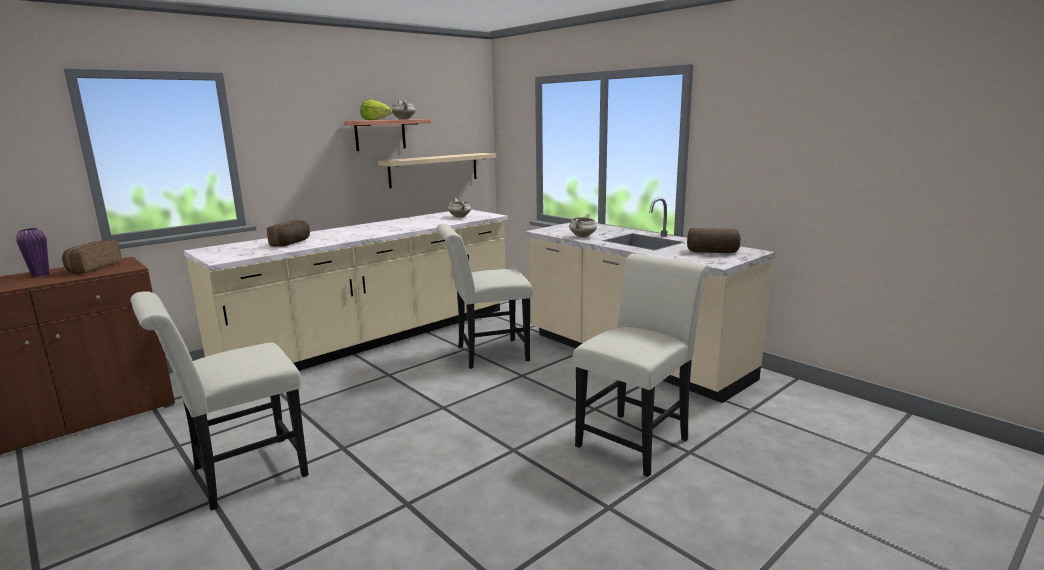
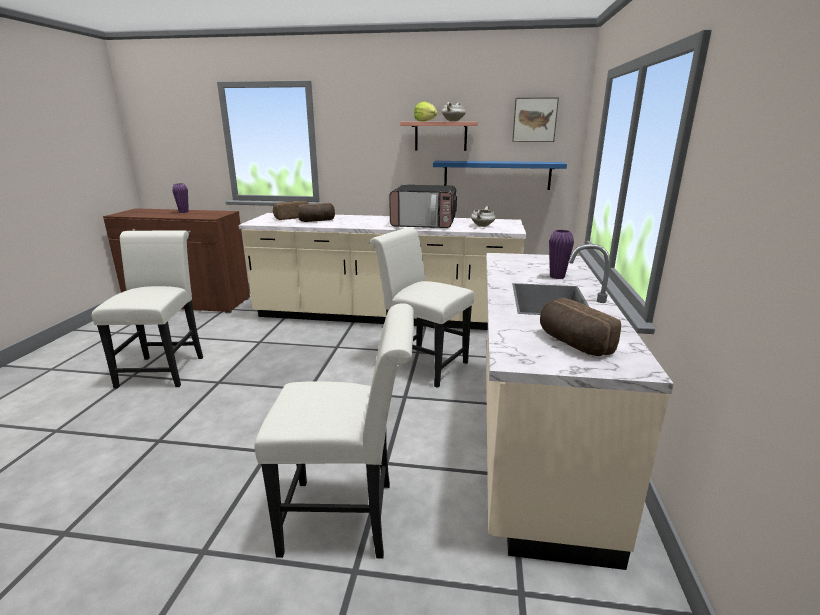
camera: 50 degrees right, 5 degrees up
bread [62,240,121,273] -> bread moved to [273,201,309,220]
white chair [130,291,309,510] -> white chair turned 75 degrees clockwise [92,231,203,388]
beige shelf [378,153,496,188] -> blue shelf [433,161,567,190]
white cooking pot [569,214,597,237] -> none
none -> microwave [389,185,457,228]
none -> picture [512,97,559,142]
none -> purple vase [549,230,574,279]

